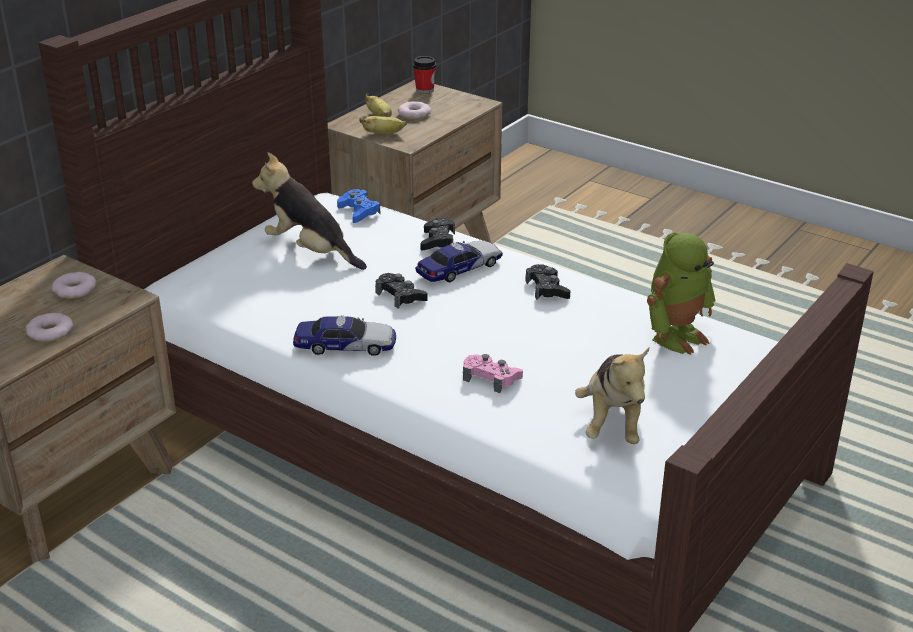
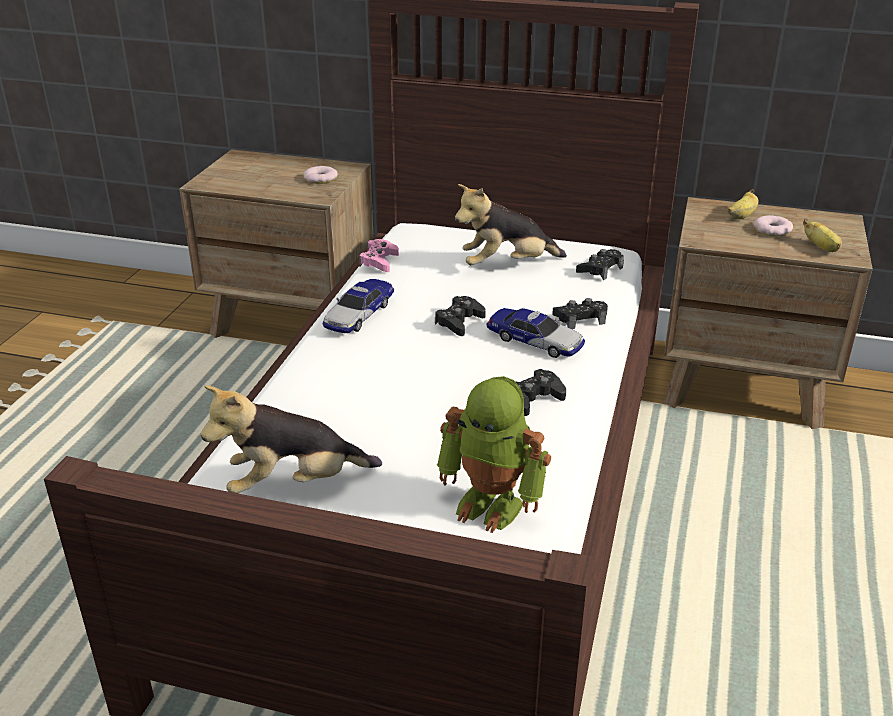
camera: 70 degrees right, 0 degrees up
donut [26,313,73,342] -> none
plush toy [252,152,367,270] -> plush toy turned 120 degrees counterclockwise [455,184,567,265]
toy car [293,315,396,356] -> toy car turned 45 degrees clockwise [323,279,394,333]
blue game controller [337,189,381,223] -> black game controller [576,249,624,280]
banana [360,116,407,134] -> banana moved to [803,218,842,252]
cup [413,56,436,94] -> none
pink game controller [463,354,523,393] -> pink game controller moved to [359,239,399,272]

